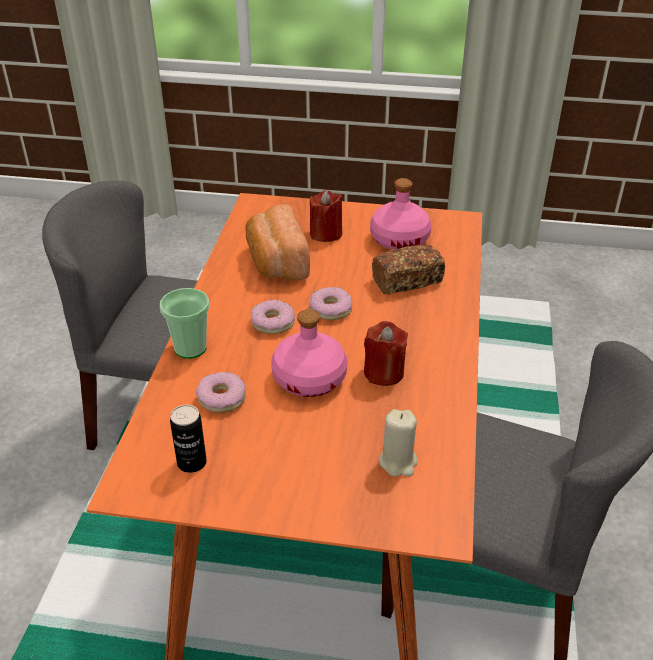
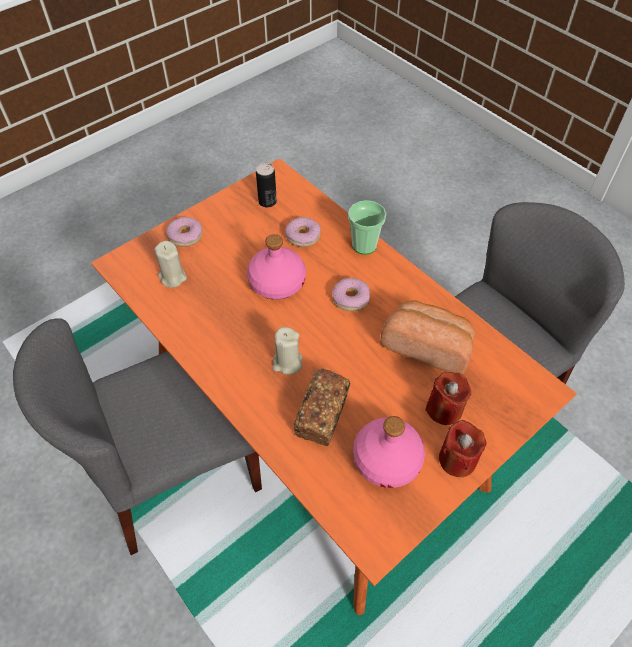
camera: 130 degrees right, 15 degrees up
donut [309,287,352,320] -> donut moved to [166,217,203,247]
red candle [364,321,408,386] -> red candle moved to [439,420,487,477]
none -> beige candle [273,327,303,375]

